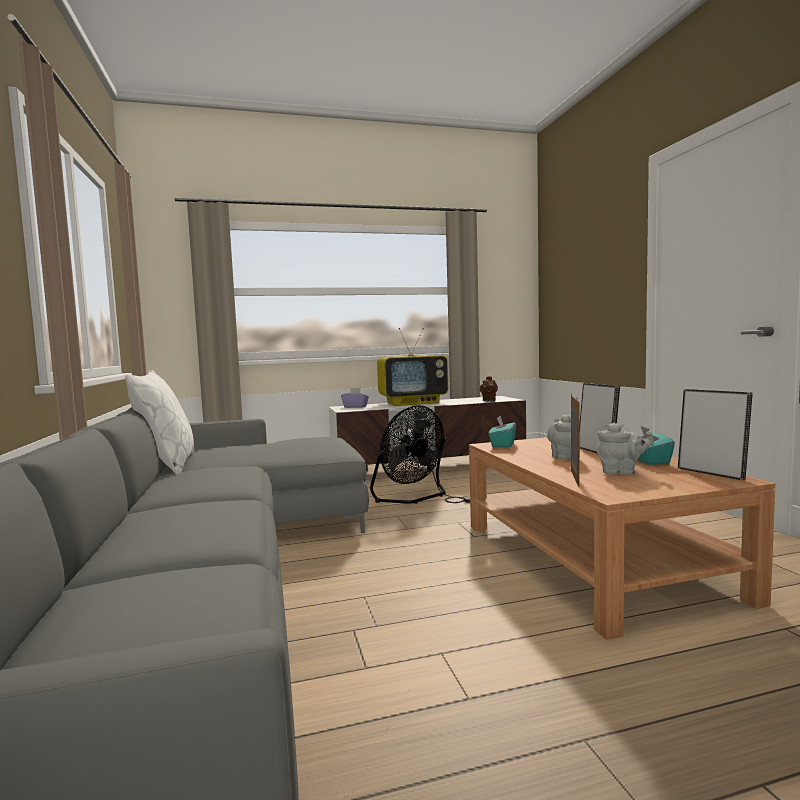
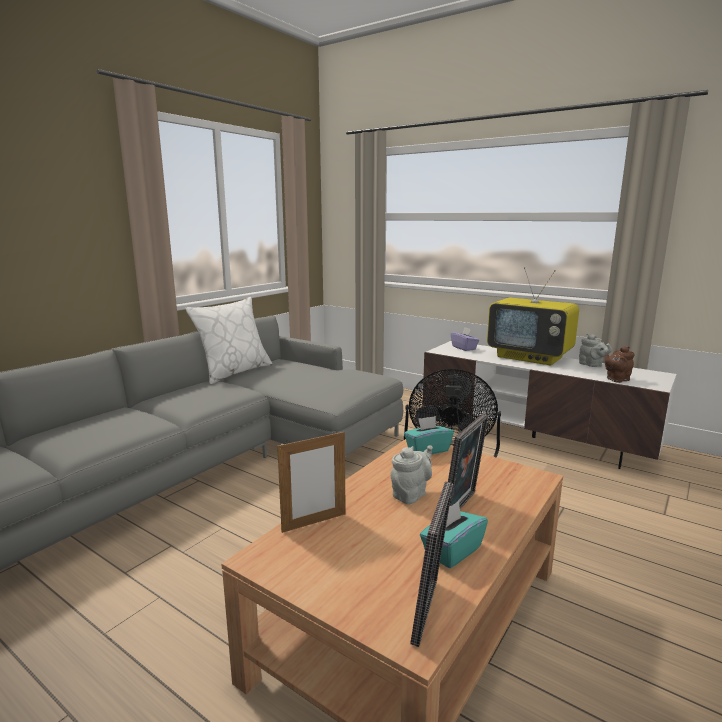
camera: 50 degrees right, 10 degrees up
grey teapot [597,423,654,474] -> grey teapot moved to [579,334,612,367]

